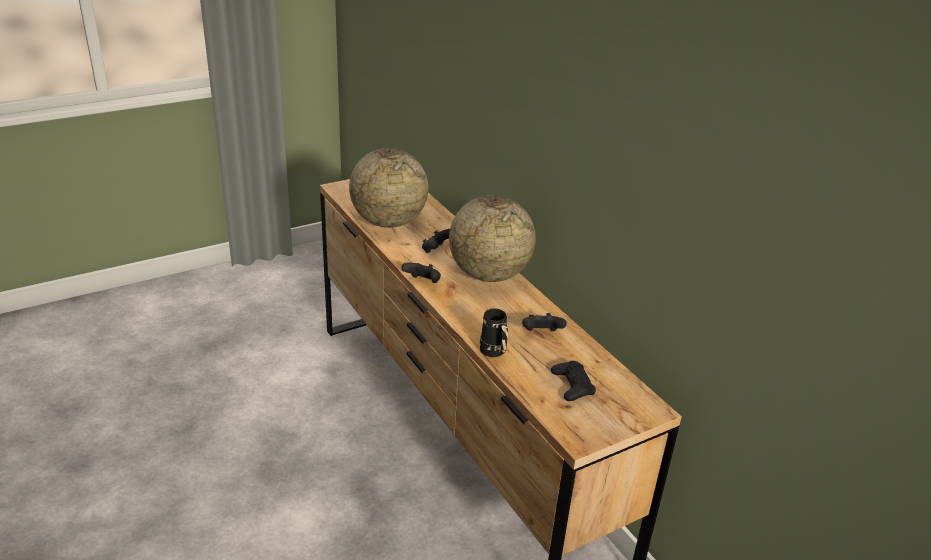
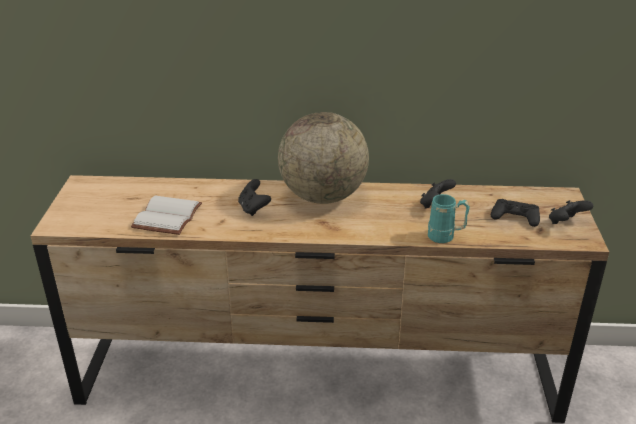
camera: 55 degrees left, 0 degrees up
globe [349,148,428,228] -> white book [131,196,202,235]
black game controller [401,262,441,283] -> black game controller moved to [549,200,593,224]
black mug [480,308,508,357] -> turquoise mug [428,194,470,243]

